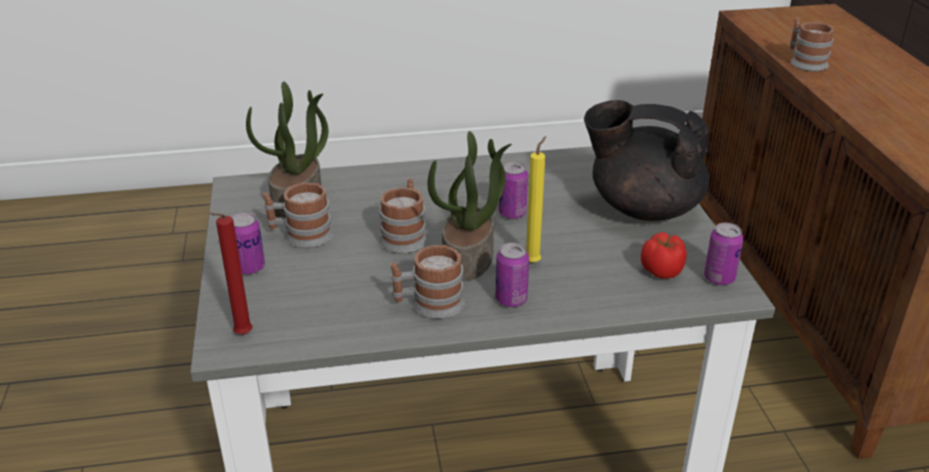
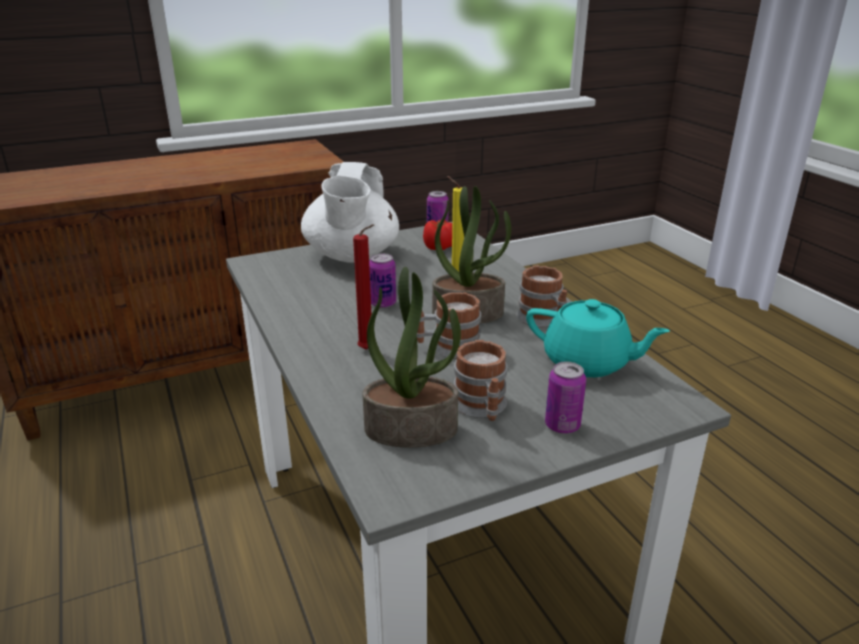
camera: 105 degrees left, 5 degrees down
red candle [209,213,252,335] -> red candle moved to [353,224,374,350]
can [495,243,529,307] -> none
black teapot [584,100,709,221] -> white teapot [301,162,399,263]
mug [790,19,834,71] -> none
none -> turquoise teapot [526,299,670,377]

